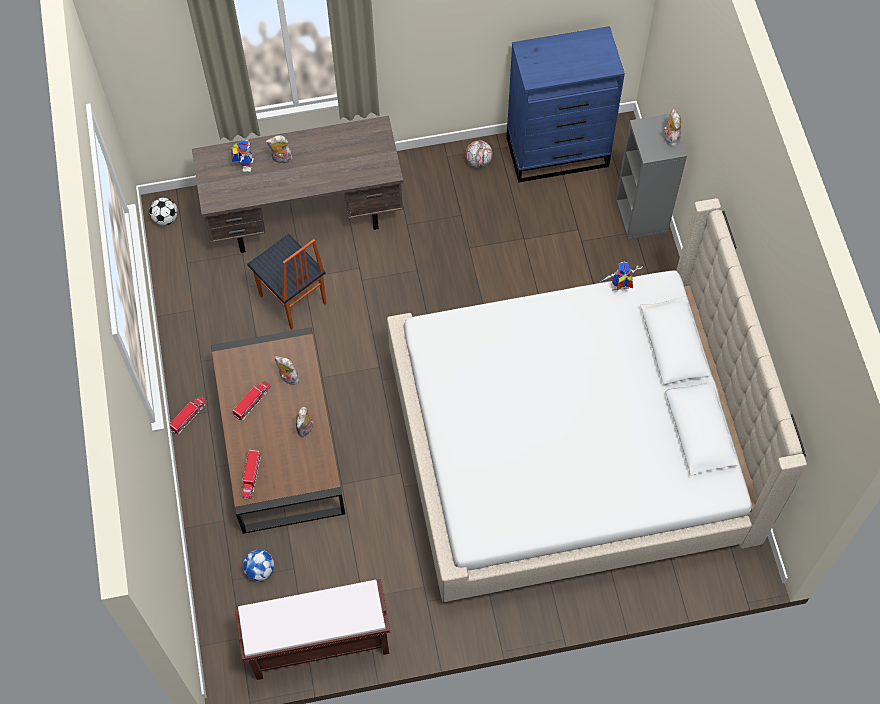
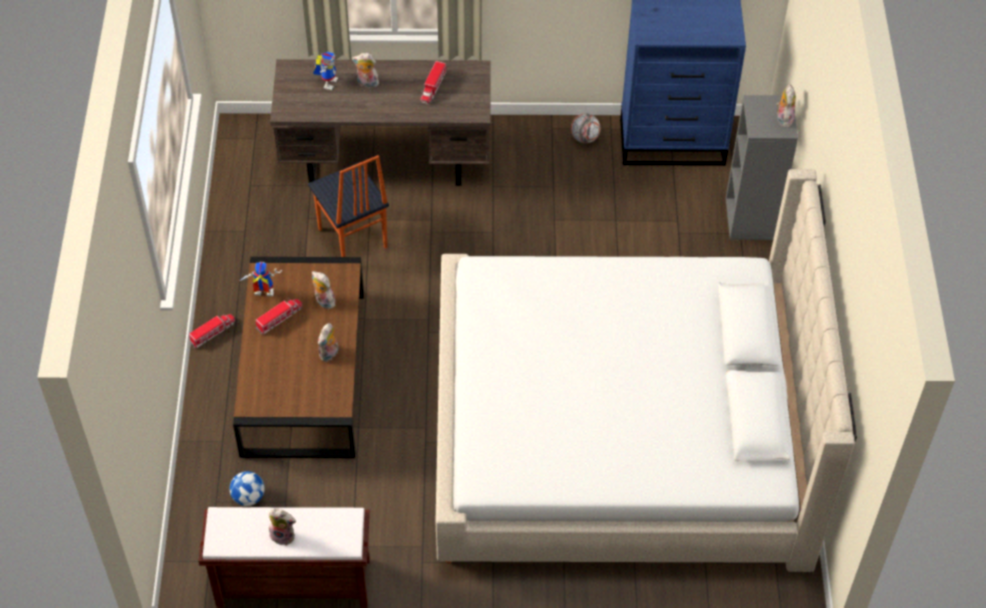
camera: 10 degrees right, 10 degrees down
football [150,198,178,225] -> none
toy truck [241,450,261,499] -> toy truck moved to [420,61,446,104]
toy robot [600,261,643,291] -> toy robot moved to [239,262,282,296]
none -> plush toy [268,508,296,545]

